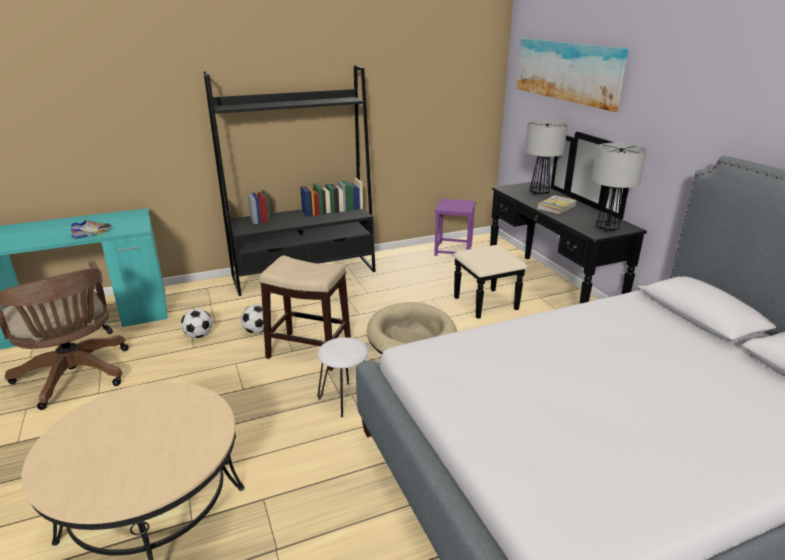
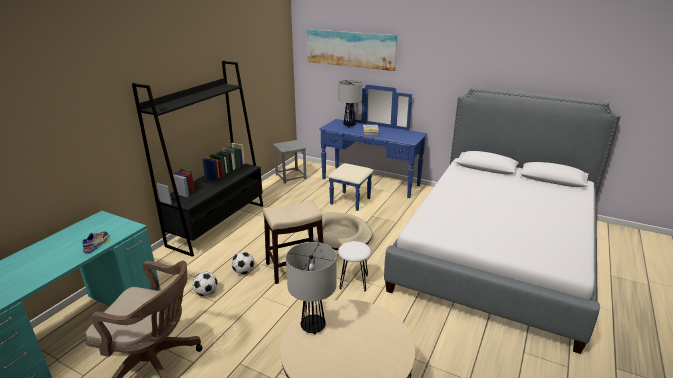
camera: 40 degrees left, 0 degrees up
purple stool [434,198,476,256] -> grey stool [273,140,306,184]
black dresser [453,132,647,319] -> blue dresser [319,85,427,211]
table lamp [592,143,647,232] -> table lamp moved to [286,242,336,335]

